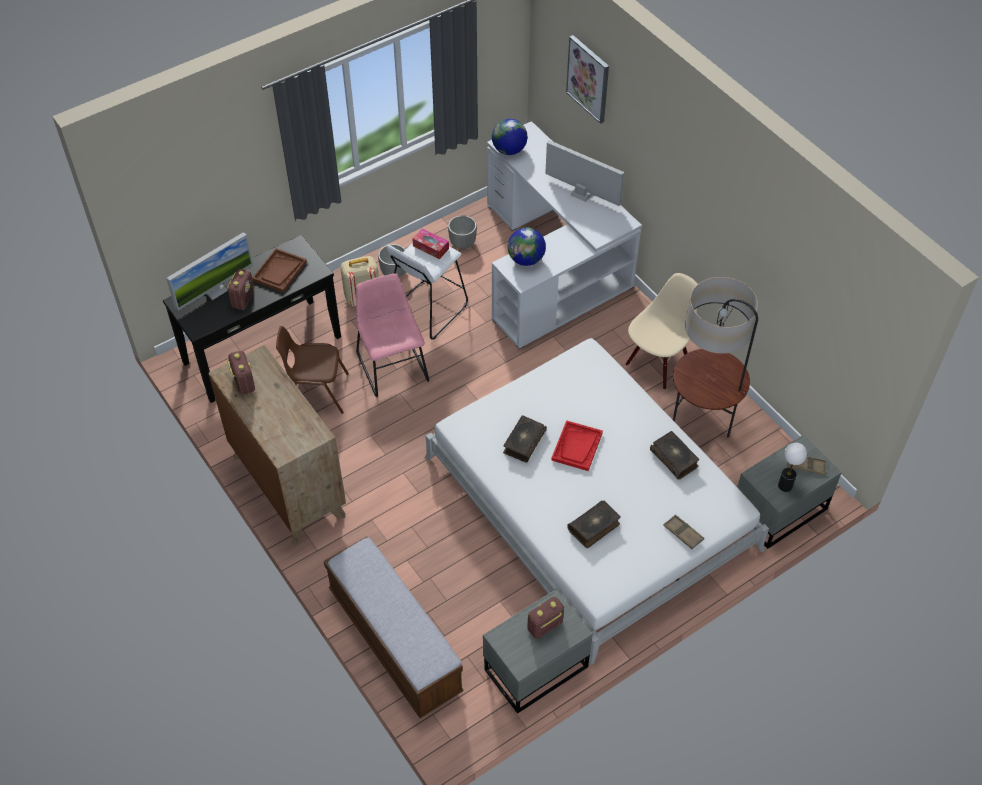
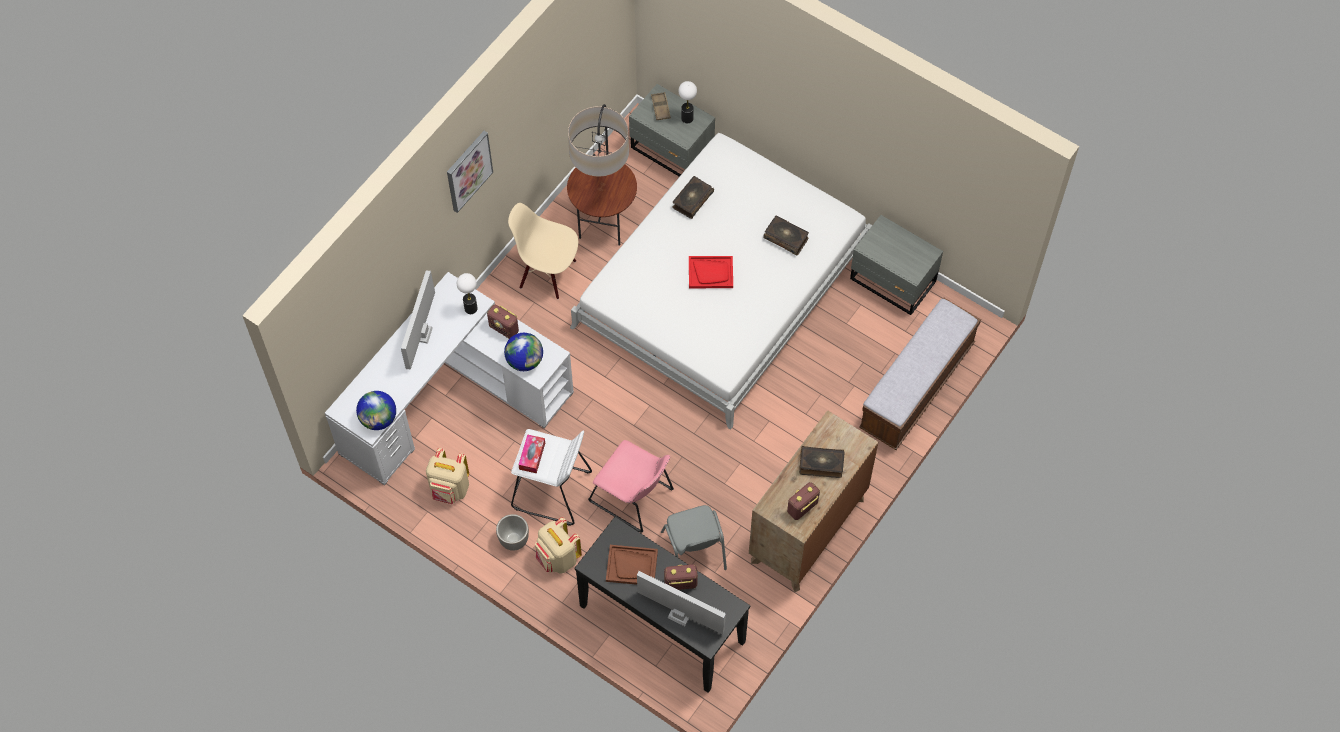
camera: 110 degrees left, 10 degrees up
brown chair [276,326,349,414] -> grey chair [661,505,727,570]
pink chair [356,274,429,398] -> pink chair turned 105 degrees counterclockwise [588,440,674,533]
planter [448,215,477,249] -> beige backpack [426,448,469,504]
book [503,415,547,463] -> book moved to [799,446,845,478]
radio [527,597,564,639] -> radio moved to [487,305,519,339]
picture [566,35,609,124] -> picture moved to [447,131,493,213]
brown tray [663,515,704,549] -> none
none -> table lamp [457,273,478,314]

